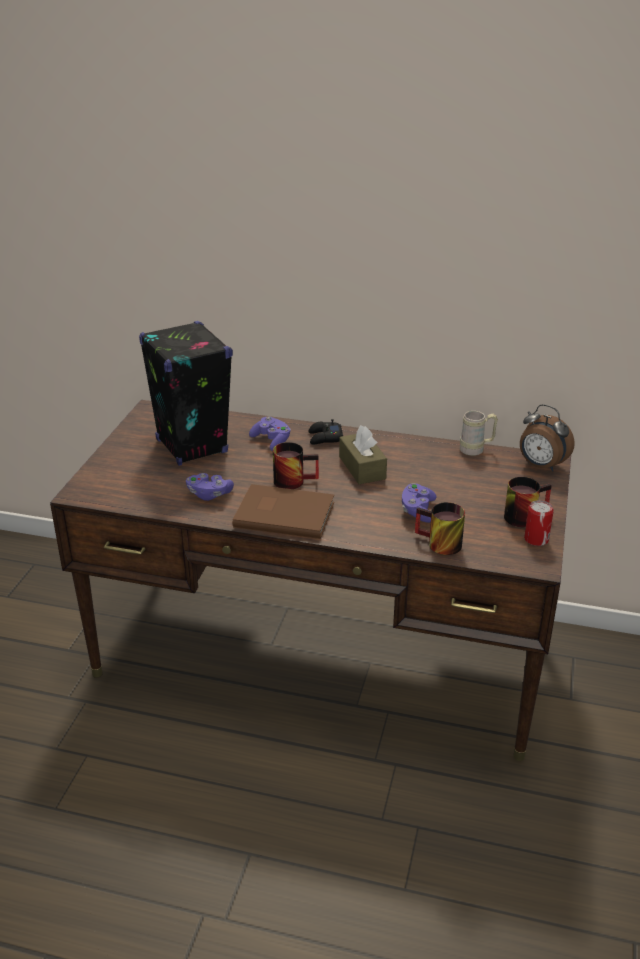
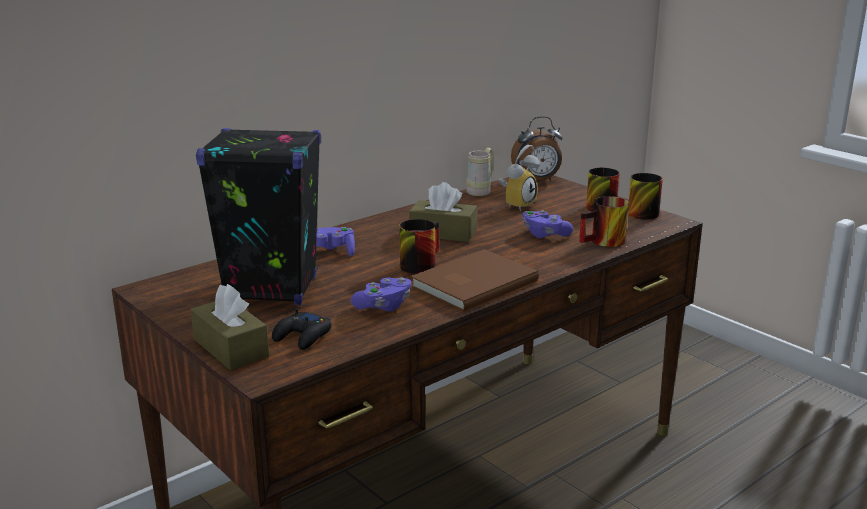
camera: 55 degrees left, 10 degrees down
black game controller [309,419,343,445] -> black game controller moved to [272,308,331,350]
can [524,500,554,546] -> mug [628,173,663,220]
none -> brown tissue box [190,284,269,370]
none -> alarm clock [498,145,540,211]

